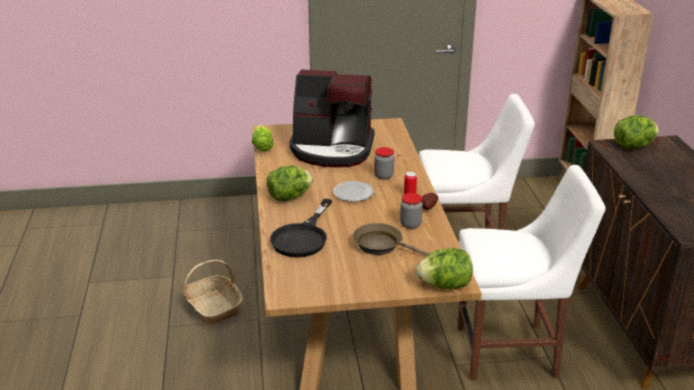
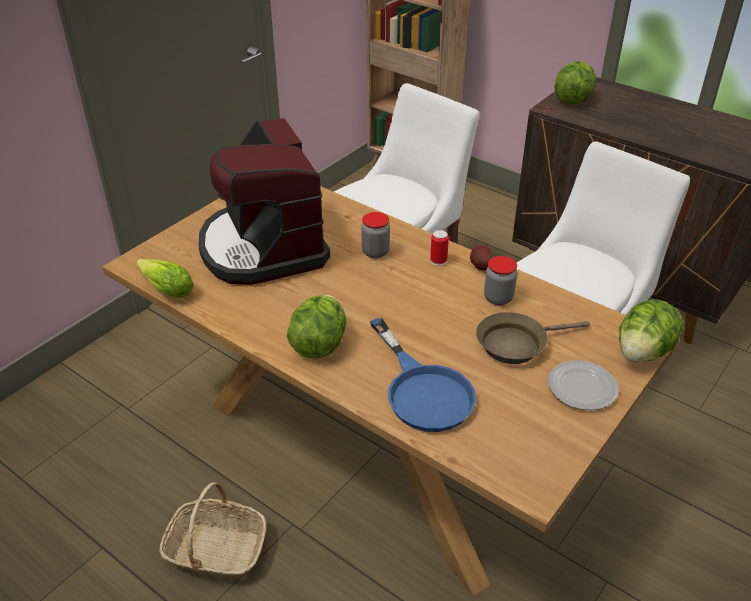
camera: 45 degrees left, 10 degrees up
black frying pan [270,199,332,258] -> blue frying pan [370,318,476,432]
coffee machine [290,70,375,168] -> coffee machine turned 105 degrees clockwise [199,118,330,285]
plate [333,181,374,202] -> plate moved to [548,360,619,410]

